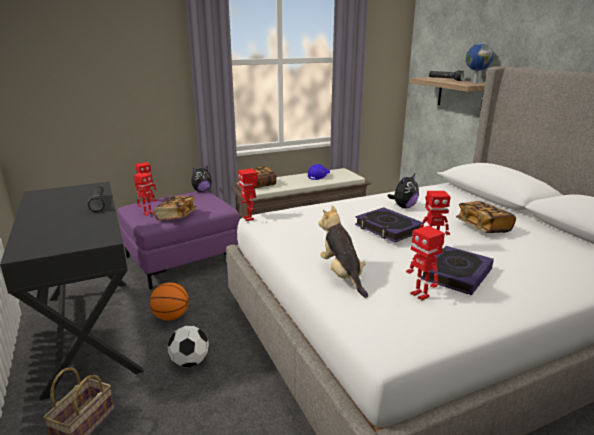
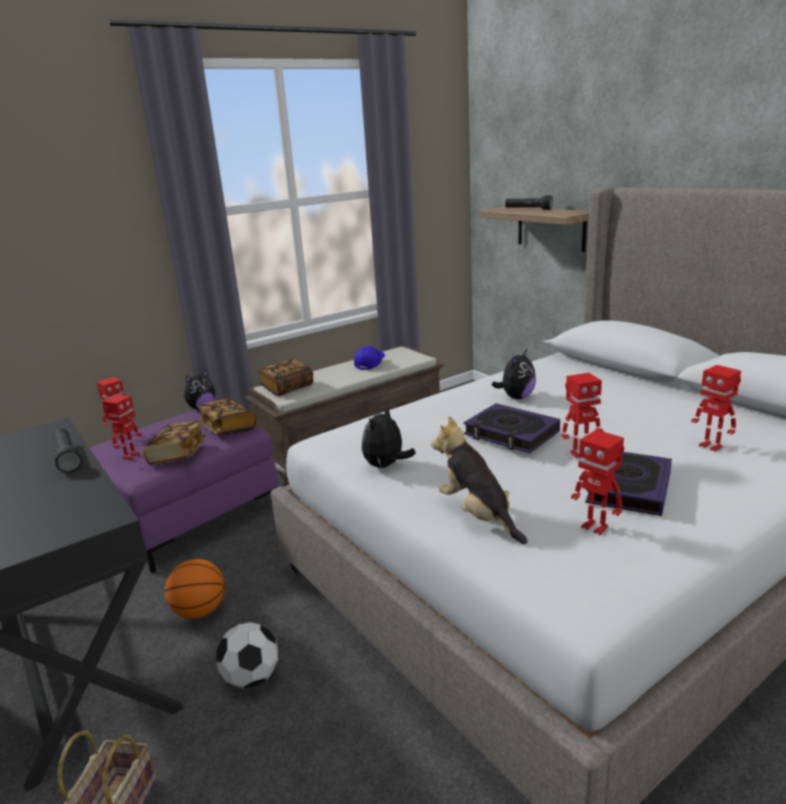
camera: 10 degrees left, 0 degrees up
toy robot [238,169,258,221] -> toy robot moved to [691,365,741,452]
book [456,201,516,233] -> book moved to [198,398,257,435]
globe [466,43,493,84] -> none
none -> plush toy [362,406,416,468]

